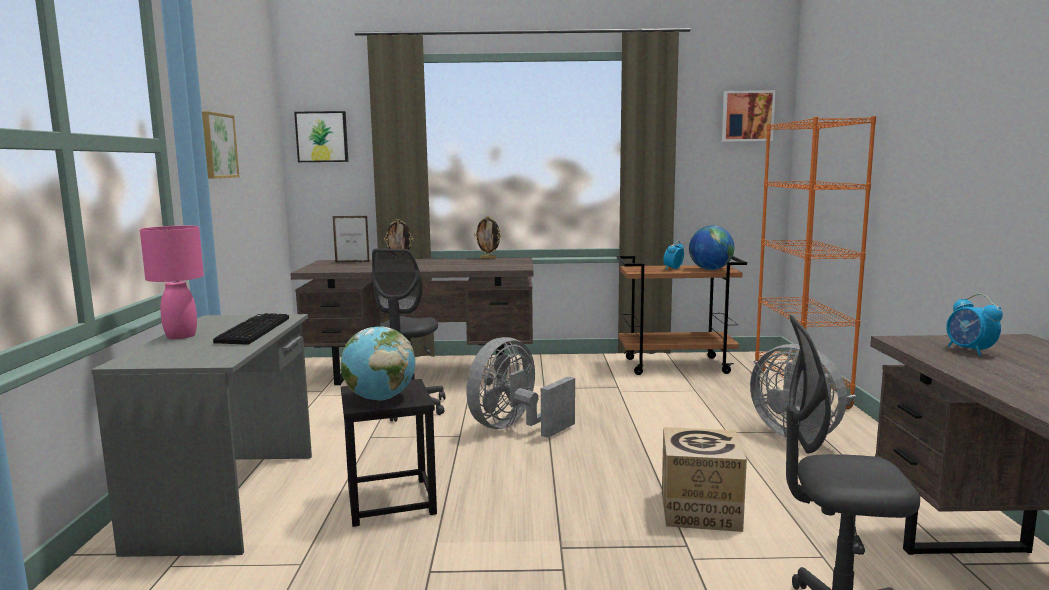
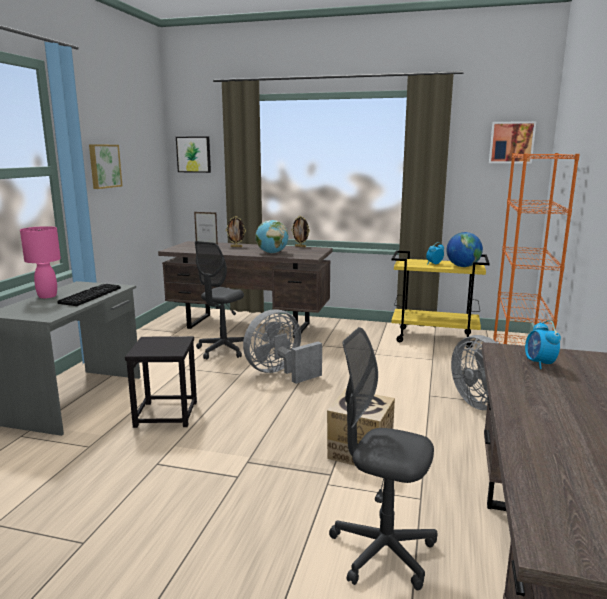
camera: 15 degrees right, 5 degrees up
globe [341,326,415,400] -> globe moved to [256,220,288,253]
brown cart [617,256,747,375] -> yellow cart [391,250,490,348]

